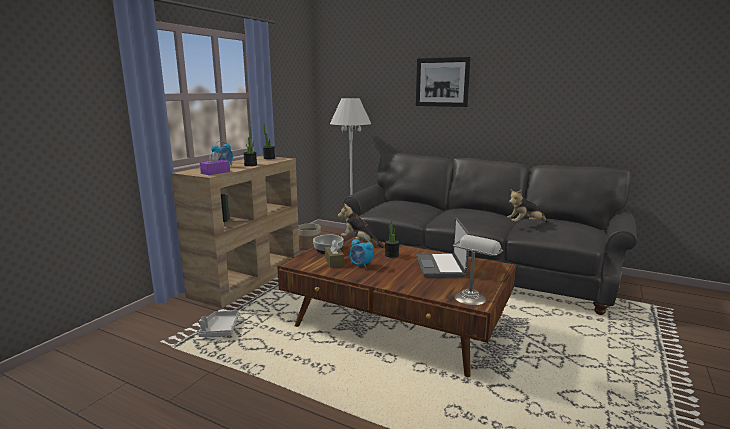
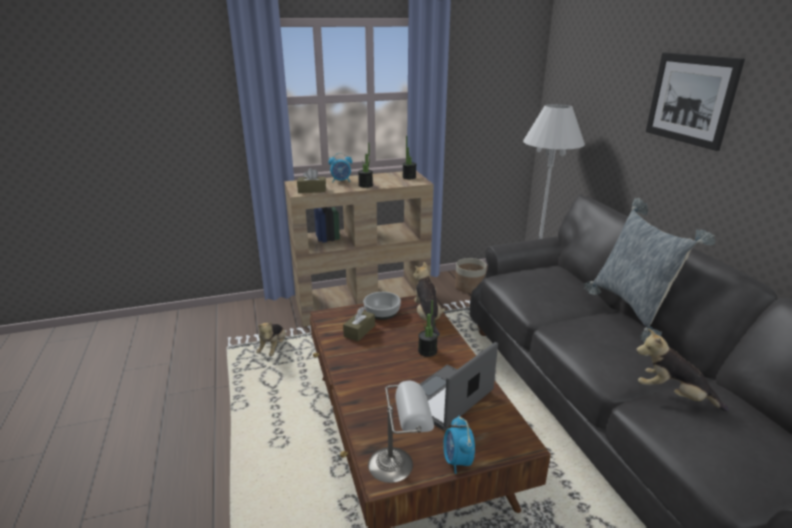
camera: 45 degrees right, 10 degrees up
grey tray [198,311,239,337] -> plush toy [256,320,286,356]
purple tissue box [200,151,230,175] -> brown tissue box [297,168,326,193]
alarm clock [350,236,374,268] -> alarm clock moved to [443,416,475,474]
none -> pillow [584,198,716,343]

